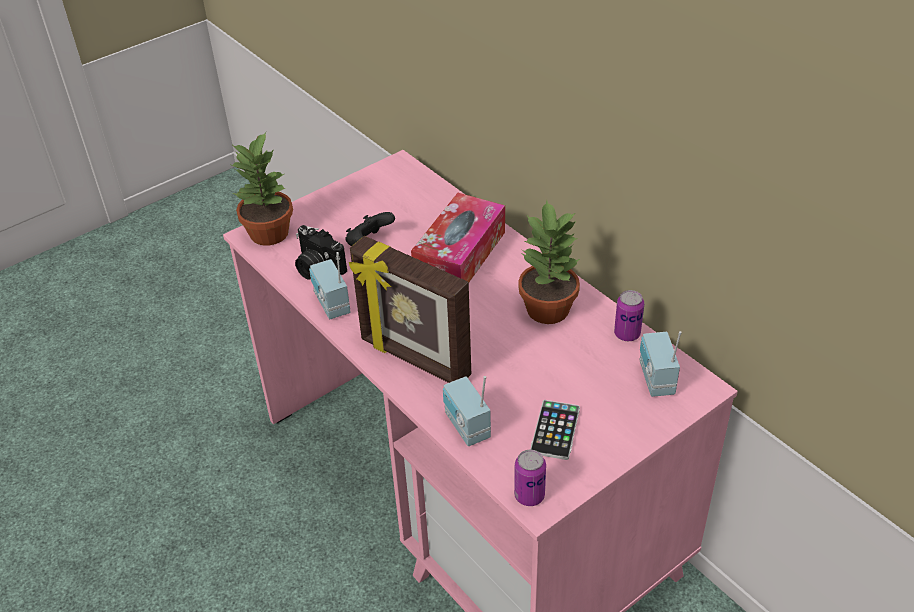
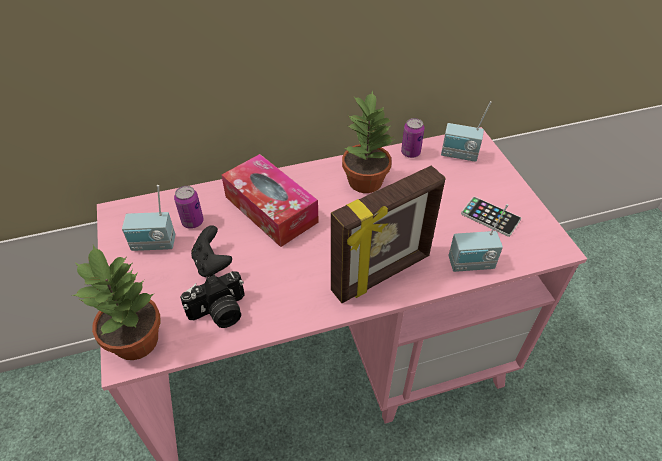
camera: 70 degrees left, 5 degrees up
radio [309,252,351,319] -> radio moved to [122,185,175,251]
can [514,449,546,506] -> can moved to [174,186,204,229]

